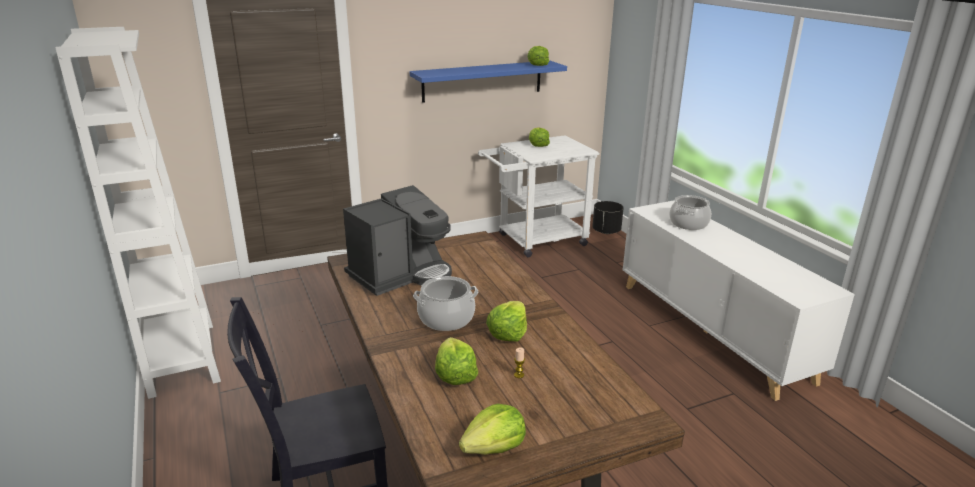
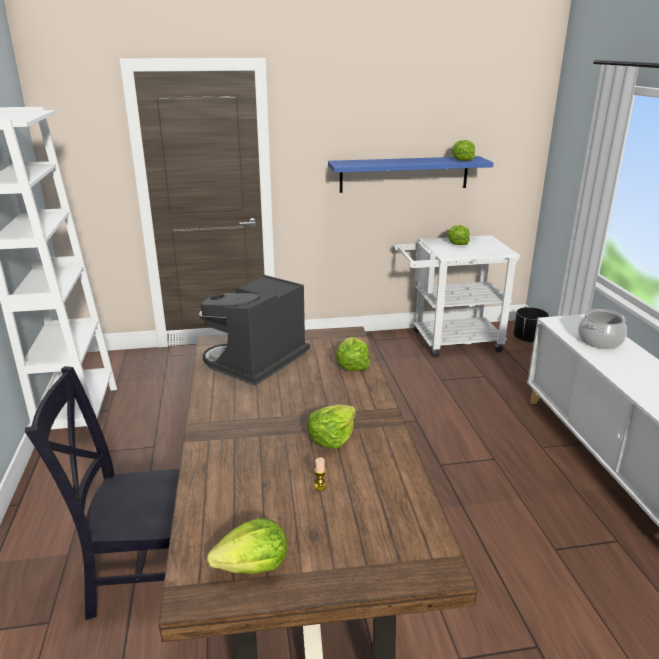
camera: 15 degrees right, 0 degrees up
coffee machine [343,185,452,296] -> coffee machine turned 150 degrees clockwise [199,275,310,386]
cooking pot [413,276,478,331] -> none
lettuce [435,337,478,385] -> lettuce moved to [336,337,370,371]

